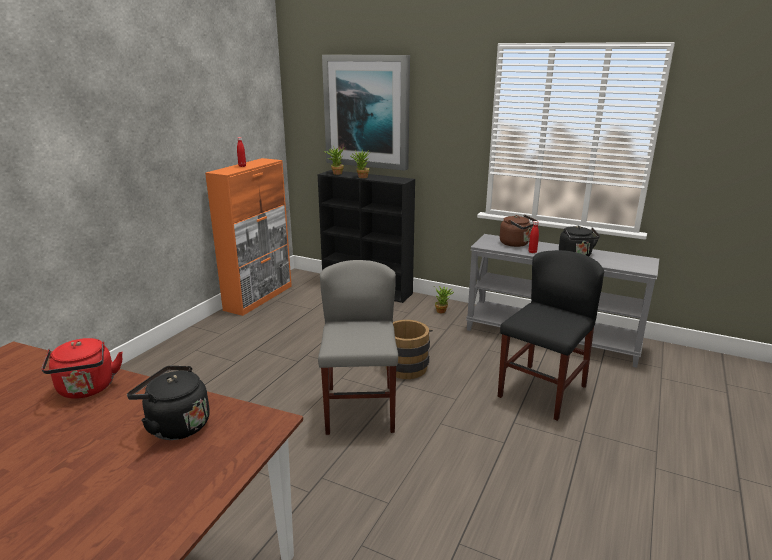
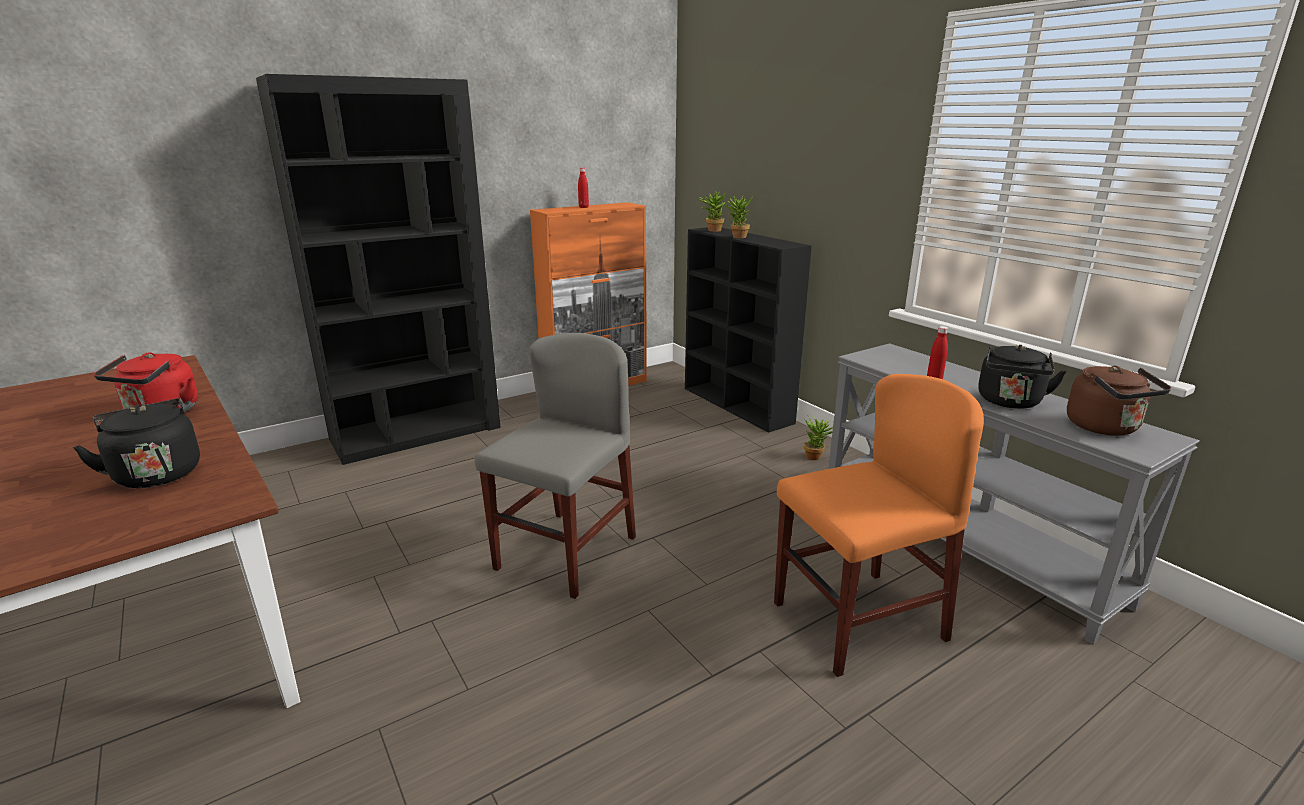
camera: 30 degrees right, 0 degrees up
picture [322,55,410,171] -> none
brown bucket [386,320,433,379] -> none
black chair [498,250,604,421] -> orange chair [774,374,984,677]
brown kettle [500,215,537,247] -> brown kettle moved to [1067,366,1171,436]
none -> black bookcase [256,74,501,465]

